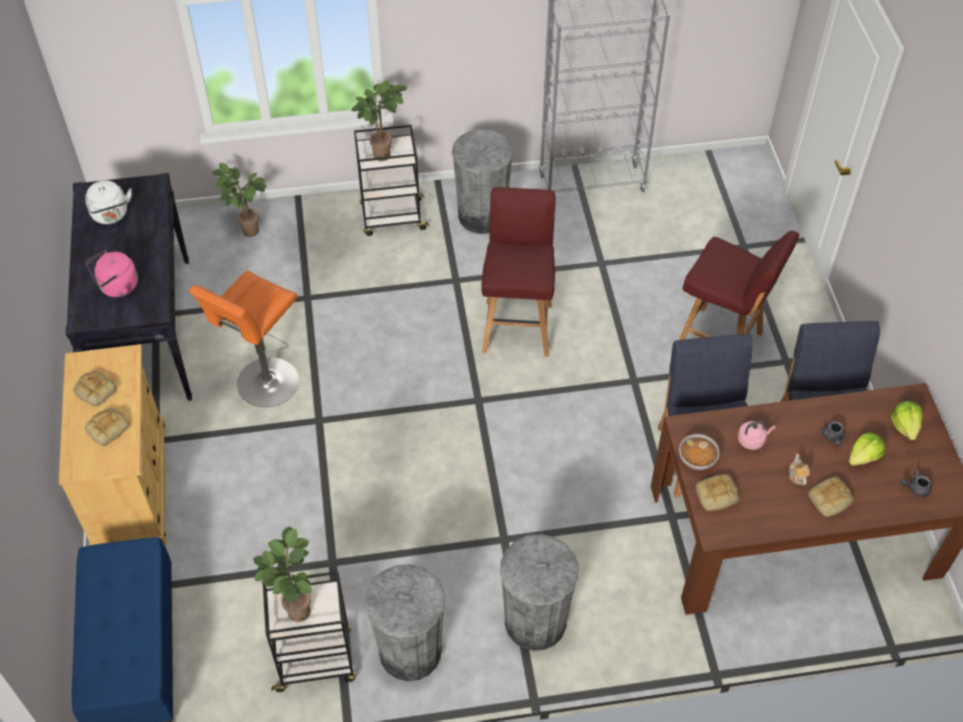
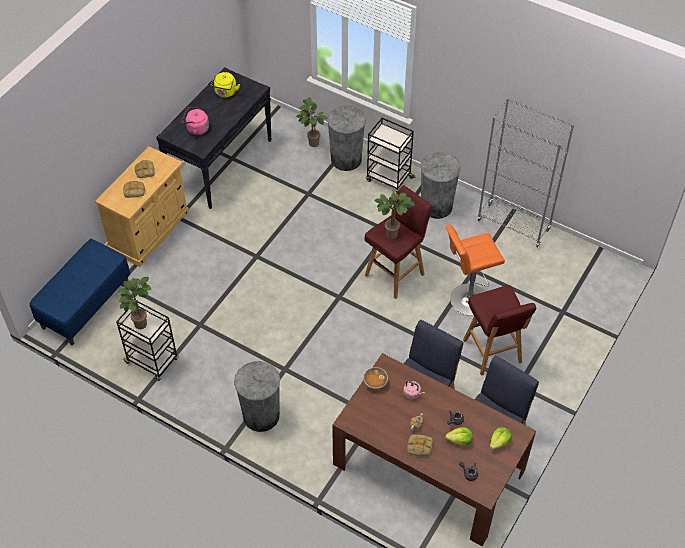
camera: 40 degrees right, 0 degrees up
white kettle [85,181,132,224] -> yellow kettle [211,72,240,98]
orange stool [189,271,299,407] -> orange stool moved to [446,225,505,316]
potted plant [351,80,407,161] -> potted plant moved to [374,192,415,239]
grey trash can [365,564,445,681] -> grey trash can moved to [327,106,366,171]
bread [696,474,739,511] -> none

